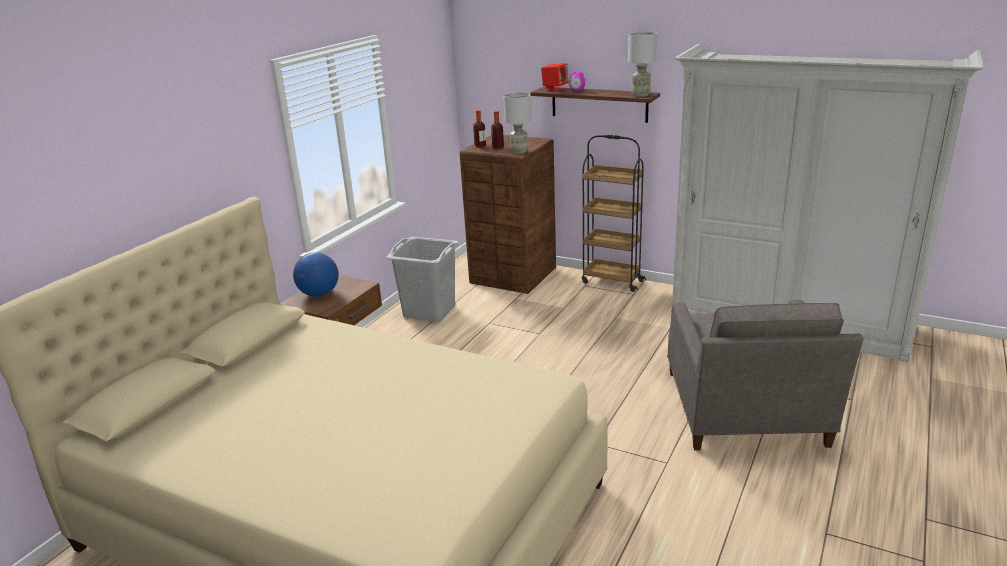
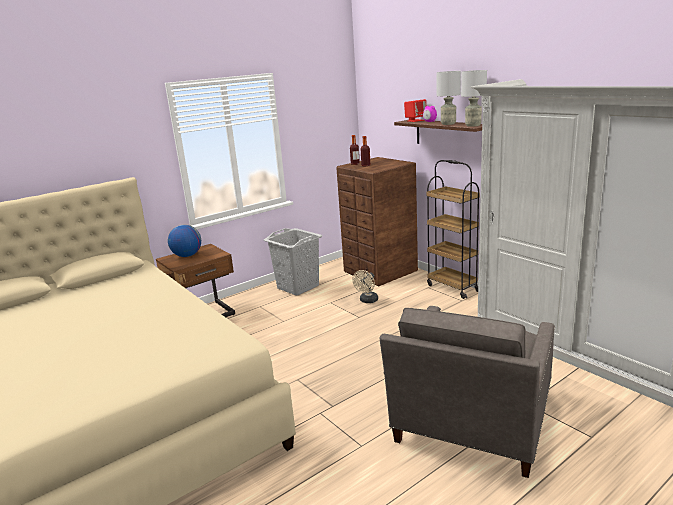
camera: 25 degrees right, 5 degrees down
grey table lamp [503,92,531,154] -> grey table lamp moved to [436,71,461,125]
none -> beige fan [353,270,378,303]

